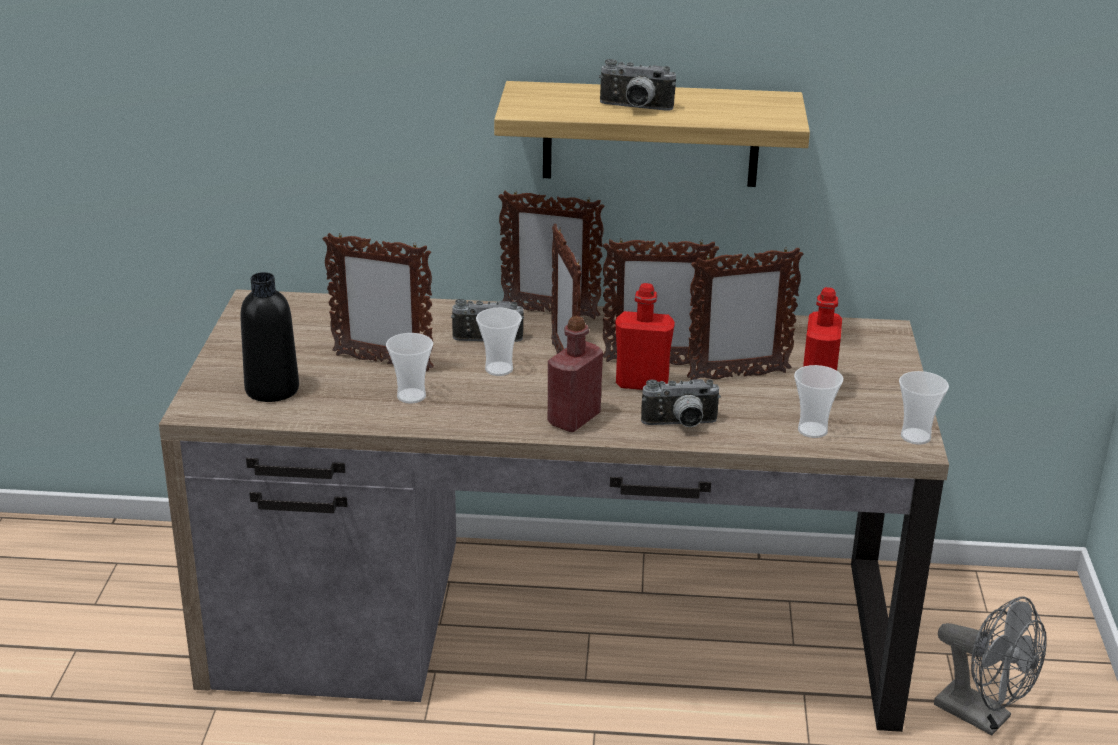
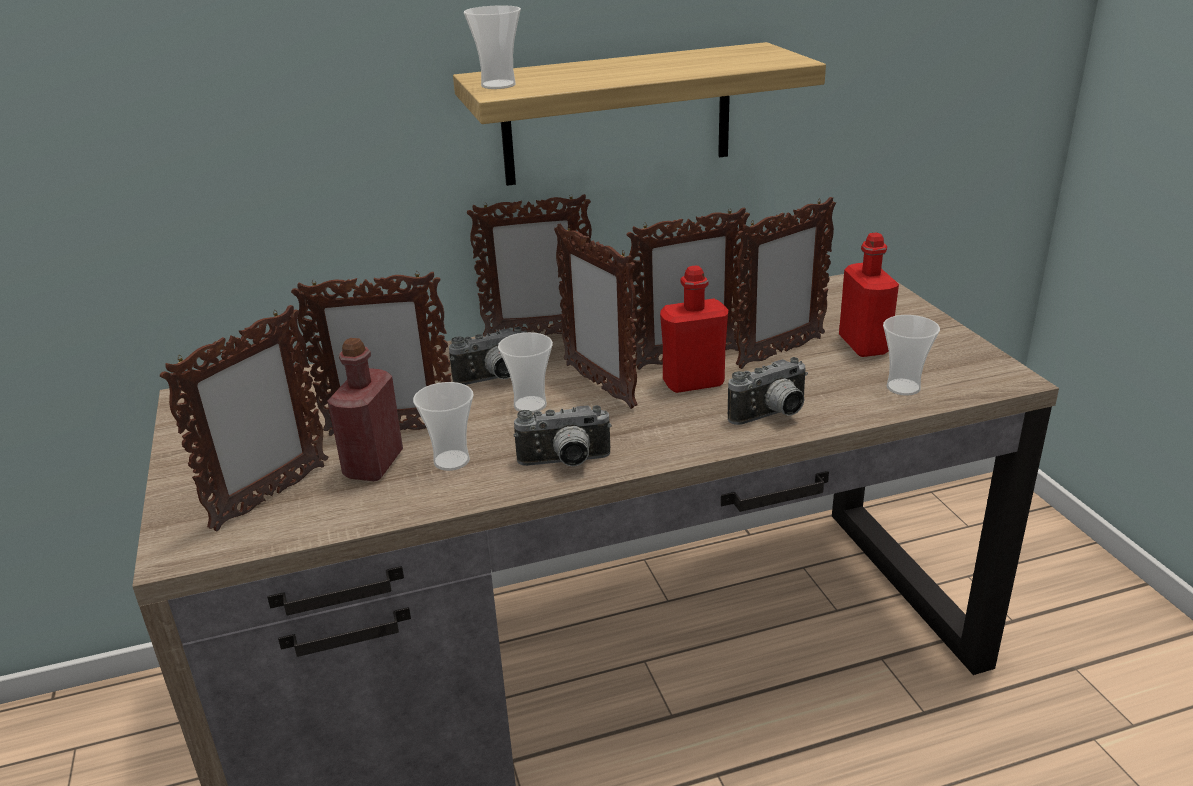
camera: 20 degrees left, 0 degrees up
black bottle [240,272,299,402] -> picture frame [160,305,328,531]
red bottle [548,316,603,432] -> red bottle moved to [327,338,403,481]
camera [599,59,676,111] -> camera moved to [514,405,612,467]
cup [899,371,949,444] -> cup moved to [464,5,521,89]
grey fan [934,597,1047,736] -> none

